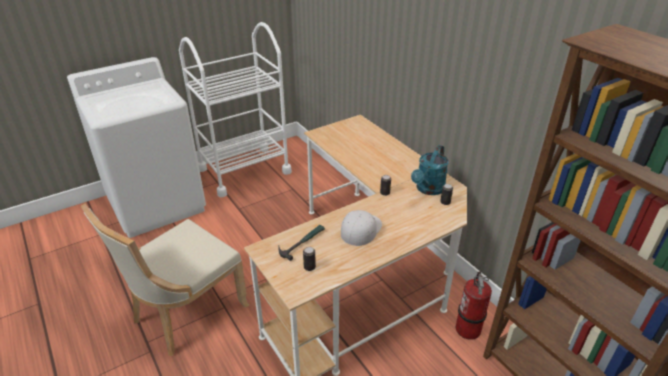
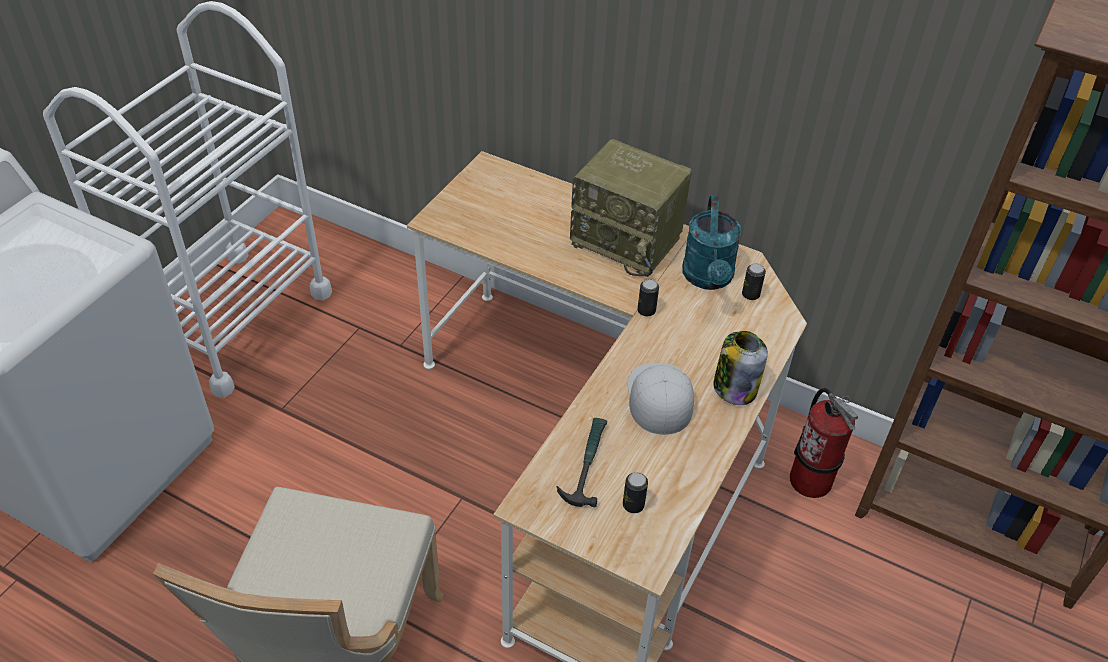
camera: 30 degrees left, 10 degrees up
none -> radio [570,139,692,277]
none -> jar [713,331,768,405]

